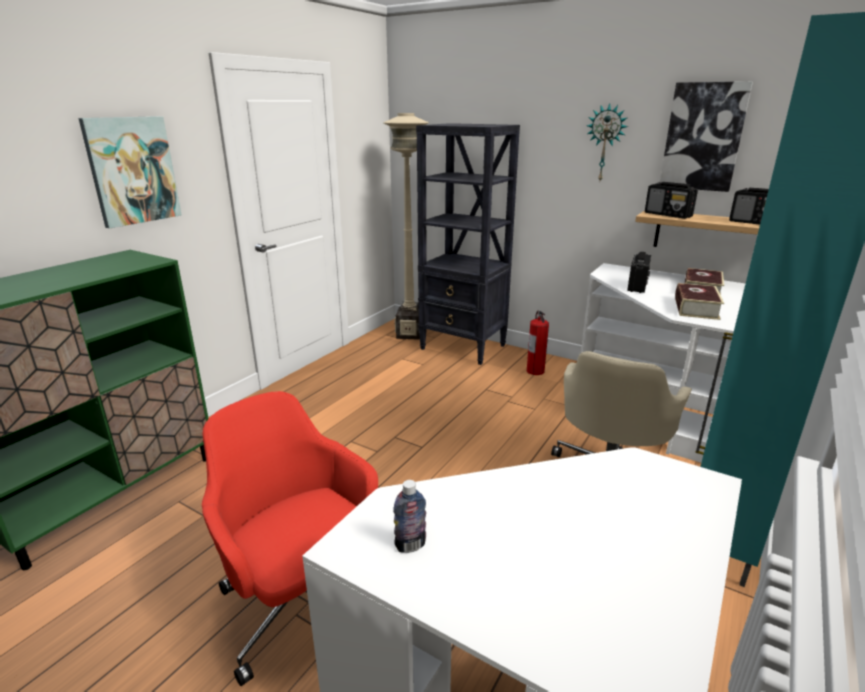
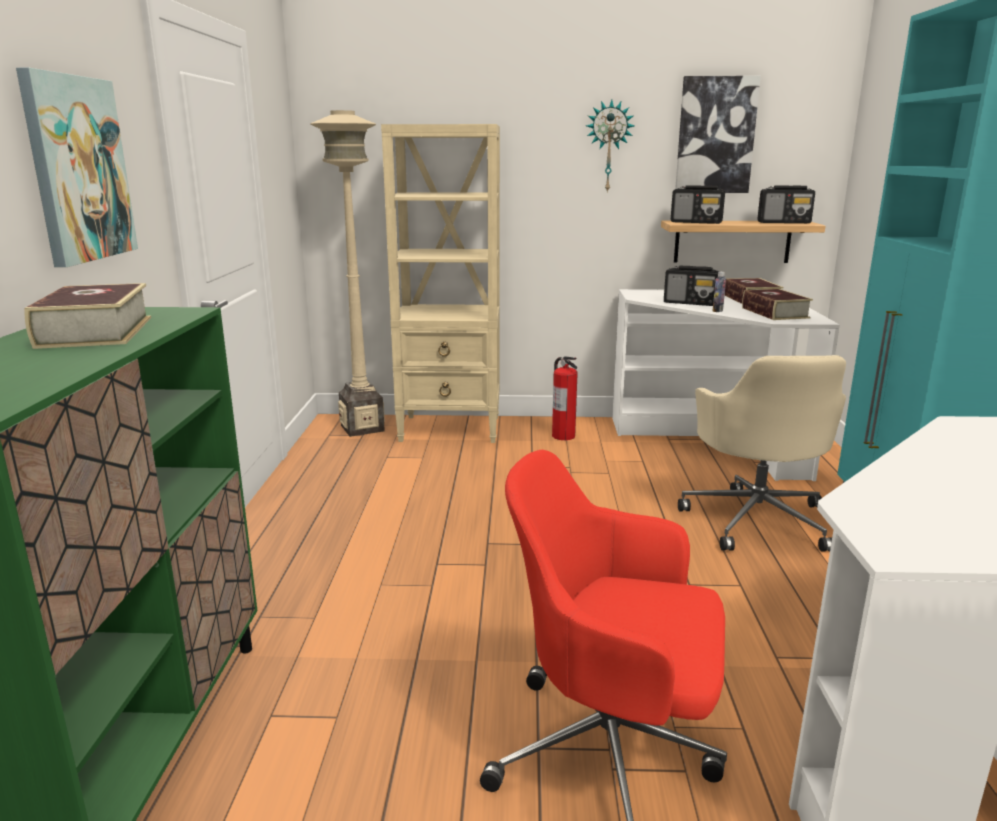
camera: 30 degrees left, 5 degrees down
bottle [393,480,426,553] -> bottle moved to [712,272,726,312]
black bookcase [416,123,520,365] -> beige bookcase [381,124,500,443]
radio [627,252,651,293] -> radio turned 120 degrees clockwise [664,266,719,306]
none -> book [24,283,151,349]

